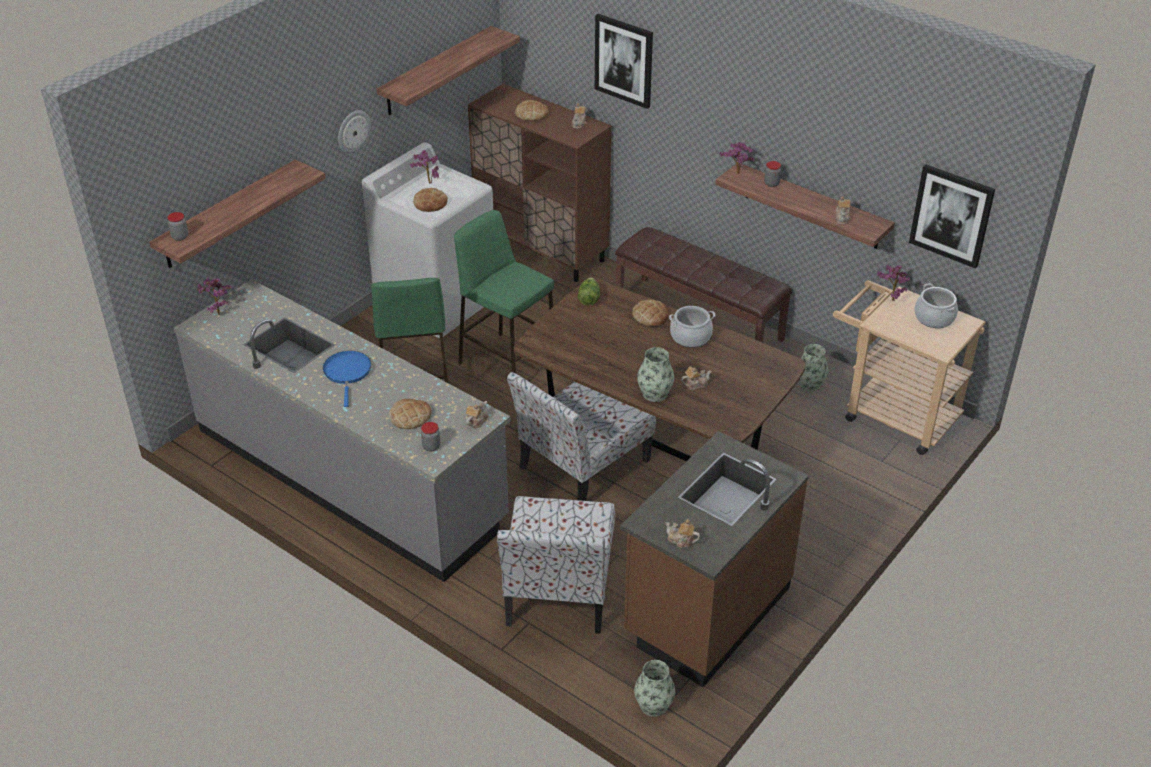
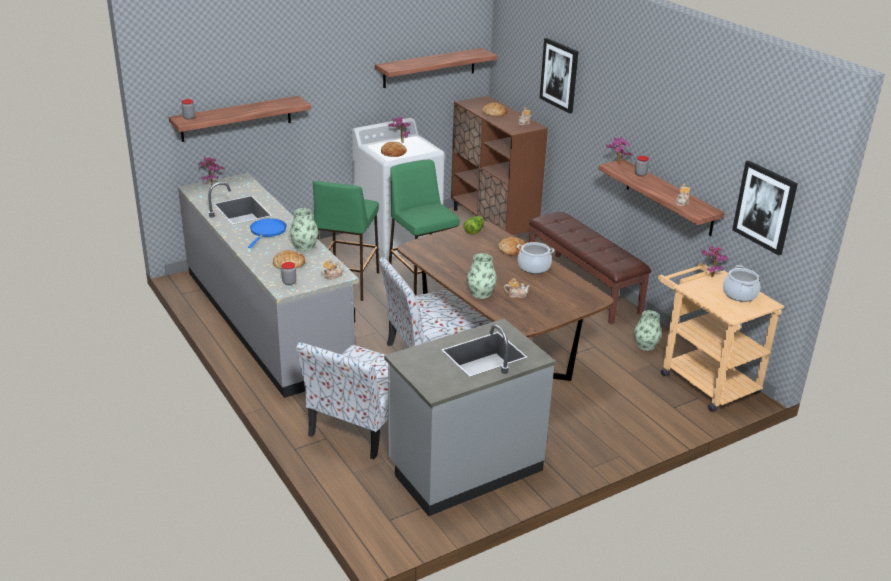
camera: 20 degrees right, 10 degrees down
wall clock [338,110,371,153] -> none
brown counter [620,431,809,687] -> grey counter [384,319,556,516]
vase [634,660,675,717] -> vase moved to [290,208,318,252]
teapot [665,519,700,548] -> none

